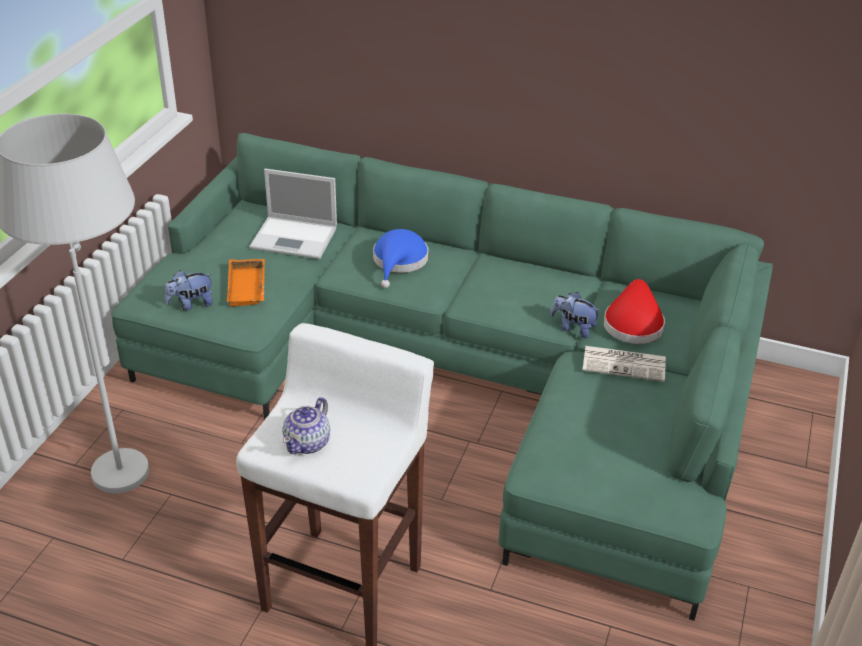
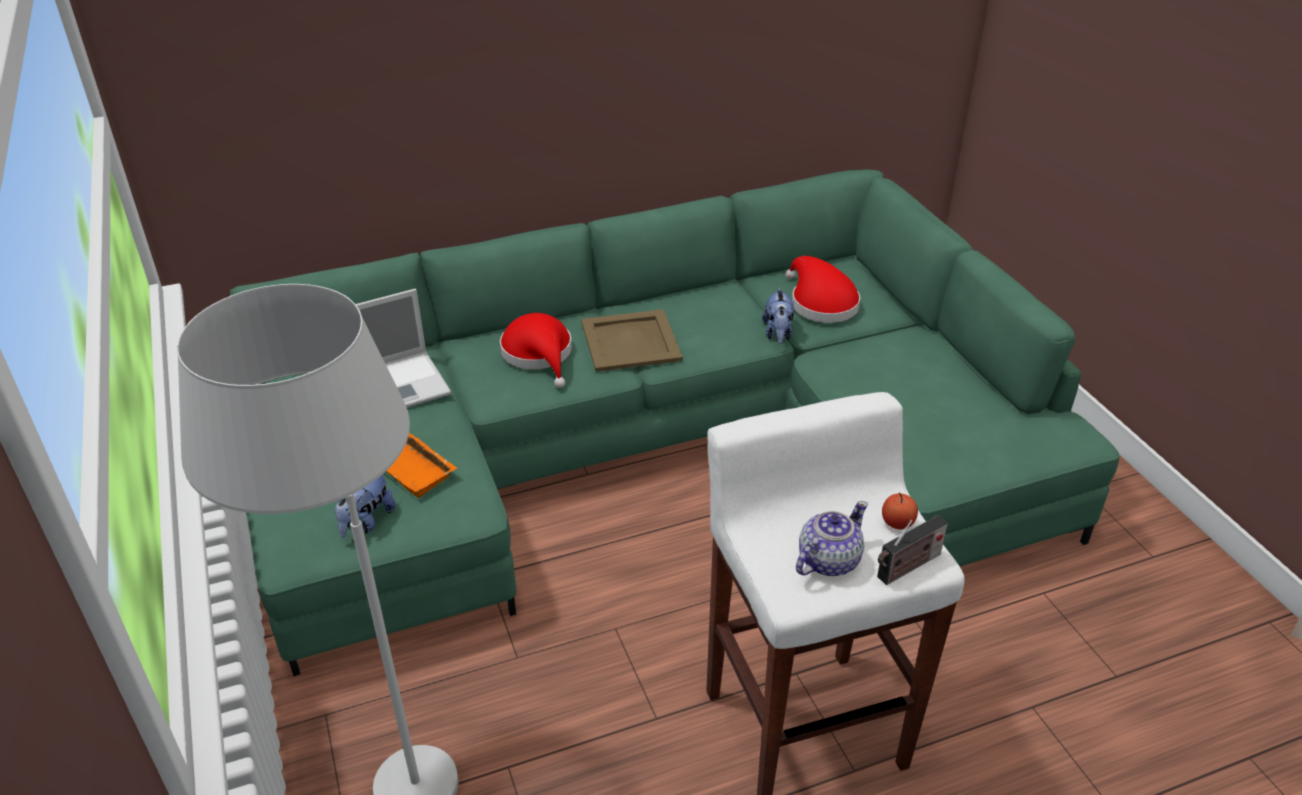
camera: 40 degrees left, 0 degrees up
teapot [282,397,330,454] -> teapot turned 120 degrees counterclockwise [796,501,868,576]
blue hat [373,229,429,288] -> red hat [500,313,572,388]
plush toy [551,292,600,338] -> plush toy turned 75 degrees counterclockwise [762,288,794,344]
newspaper [583,346,666,382] -> none
none -> beige tray [581,309,683,372]
none -> radio [877,515,948,585]
none -> apple [882,492,918,529]

